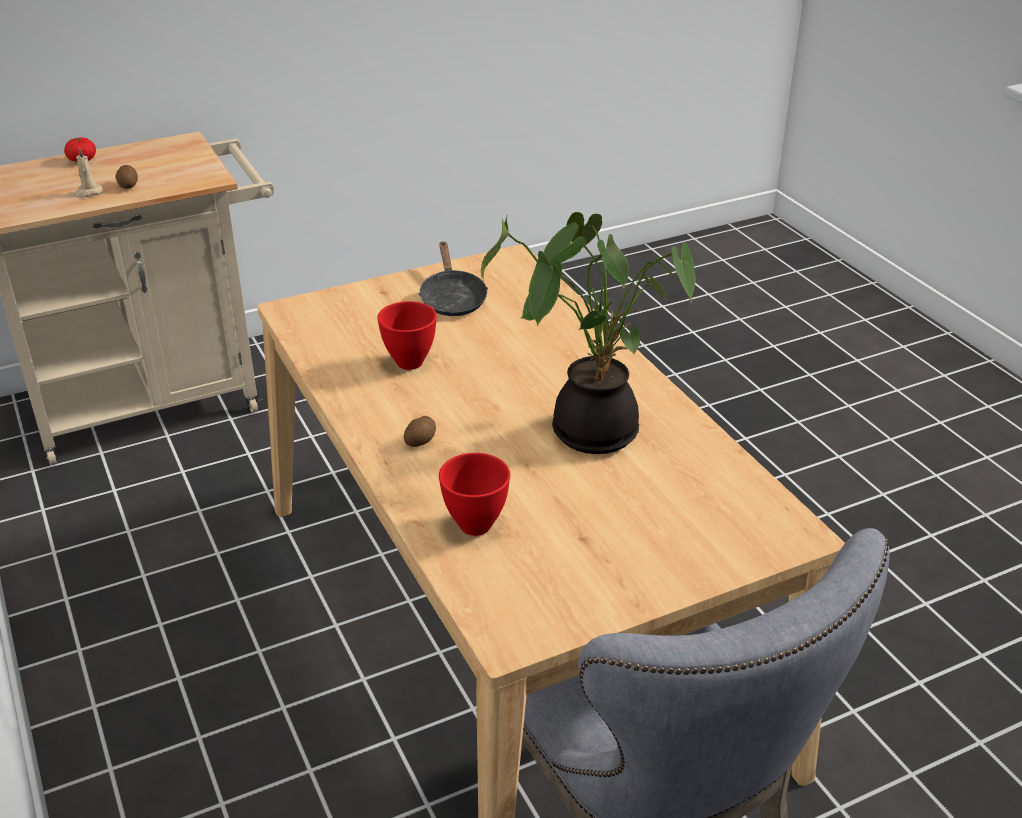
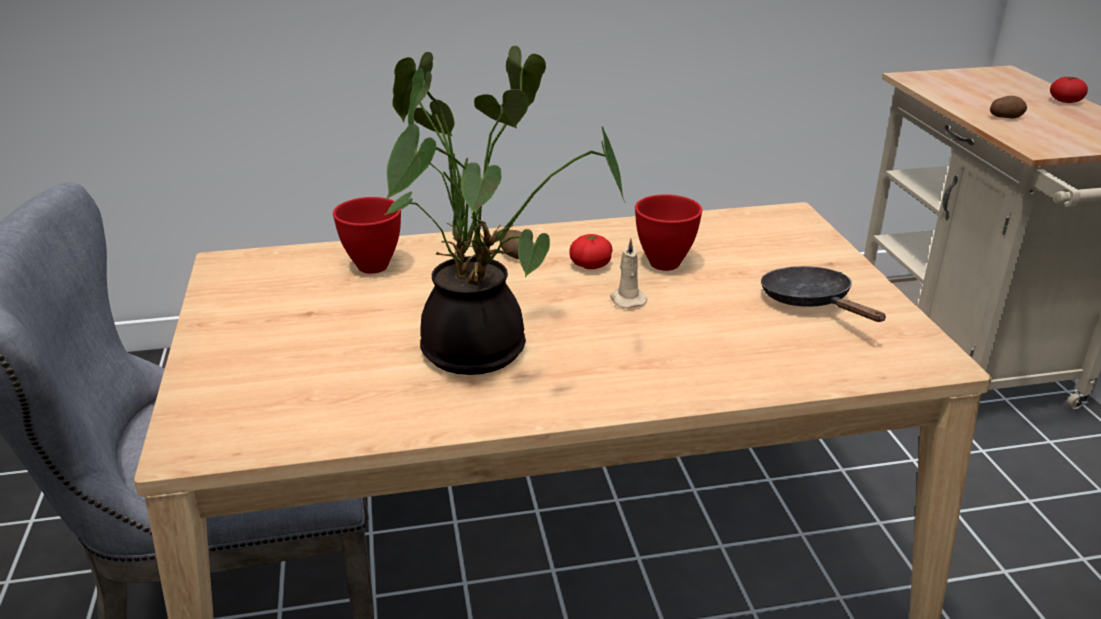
camera: 105 degrees right, 5 degrees down
beige candle [73,147,104,198] -> beige candle moved to [610,238,648,309]
black frying pan [419,241,488,316] -> black frying pan turned 60 degrees clockwise [761,266,886,322]
none -> tomato [569,234,612,269]

